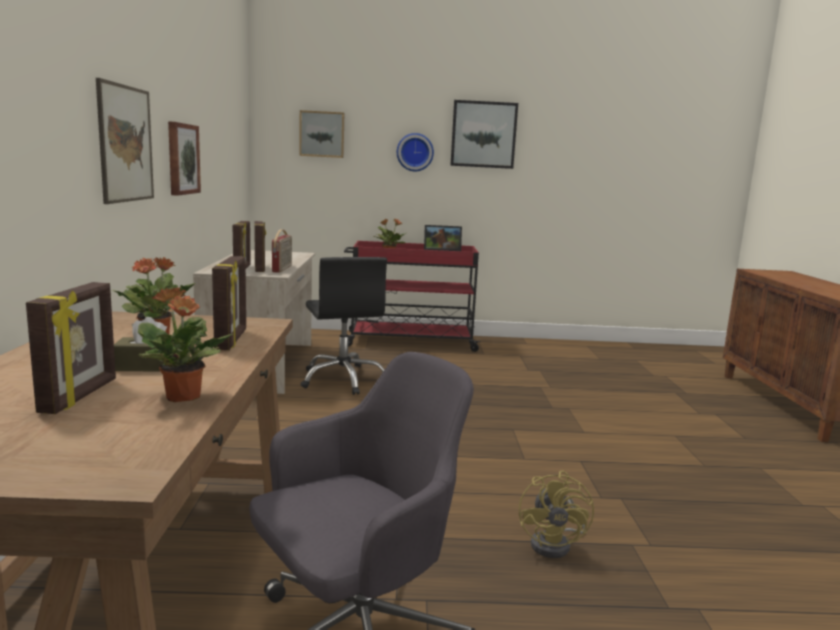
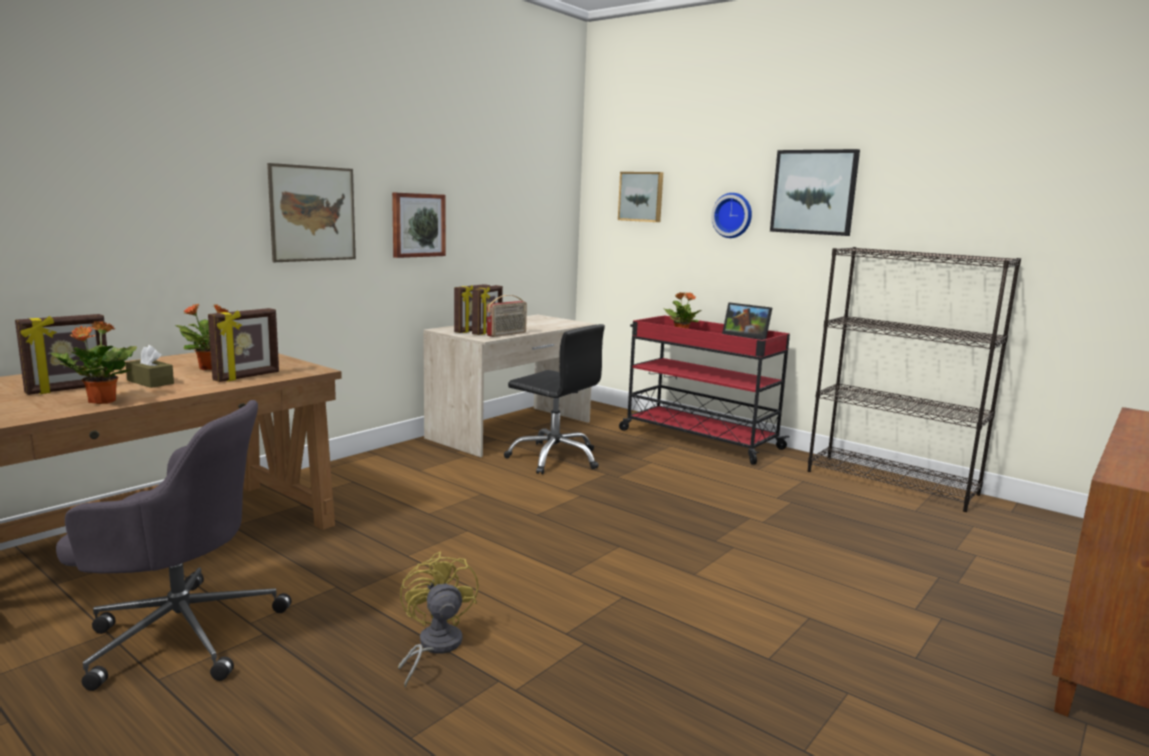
camera: 40 degrees right, 0 degrees up
black office chair [301,257,387,395] -> black office chair turned 75 degrees counterclockwise [504,324,605,474]
yellow fan [519,471,594,558] -> yellow fan turned 120 degrees clockwise [398,551,478,688]
none -> black bookcase [808,247,1021,512]

